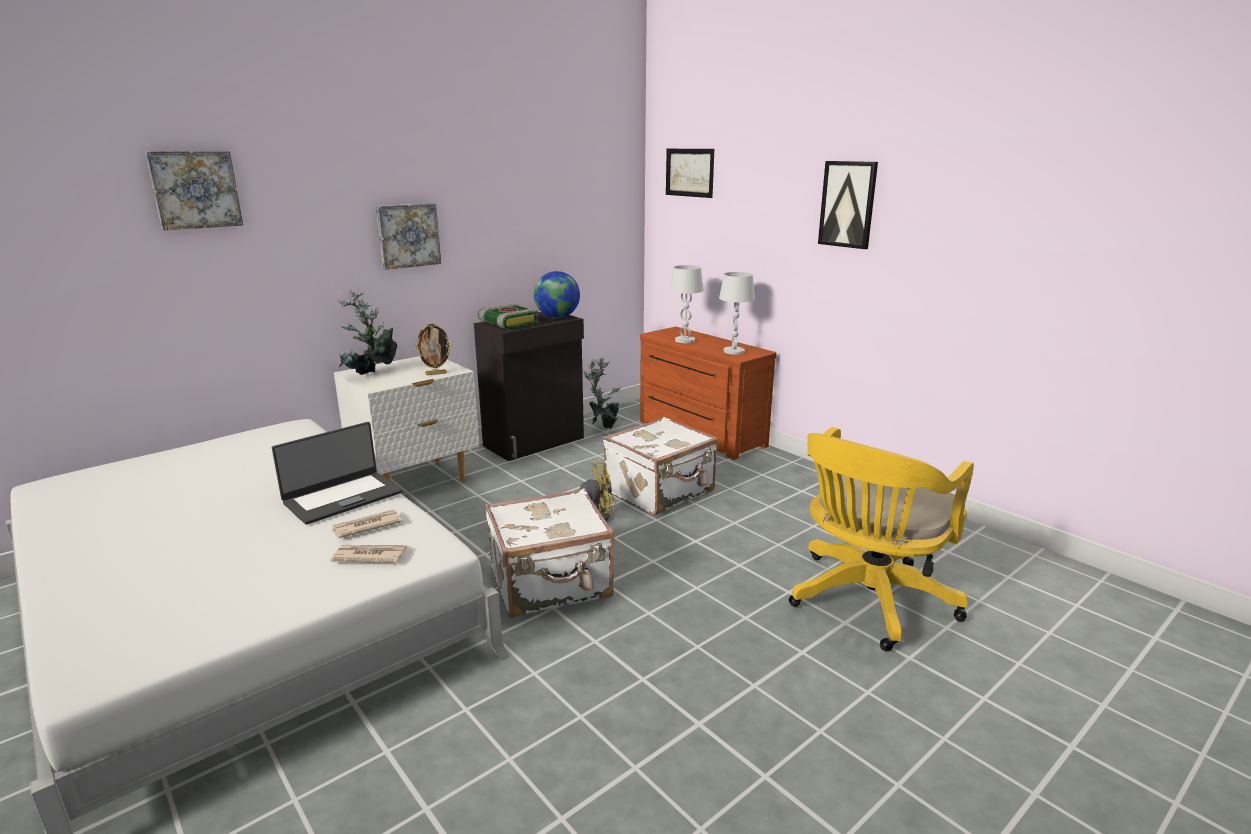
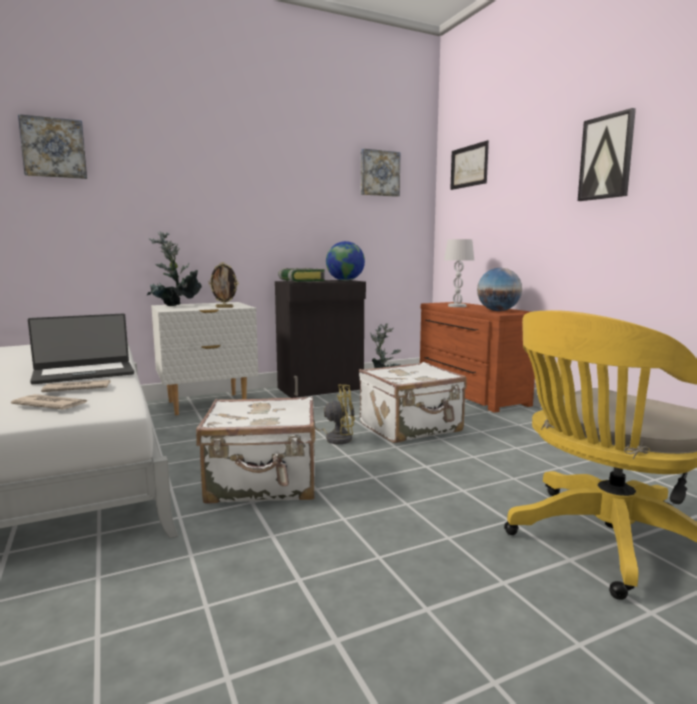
camera: 15 degrees right, 10 degrees down
picture [376,203,441,270] -> picture moved to [361,148,400,197]
white table lamp [719,272,755,355] -> globe [477,268,522,311]

